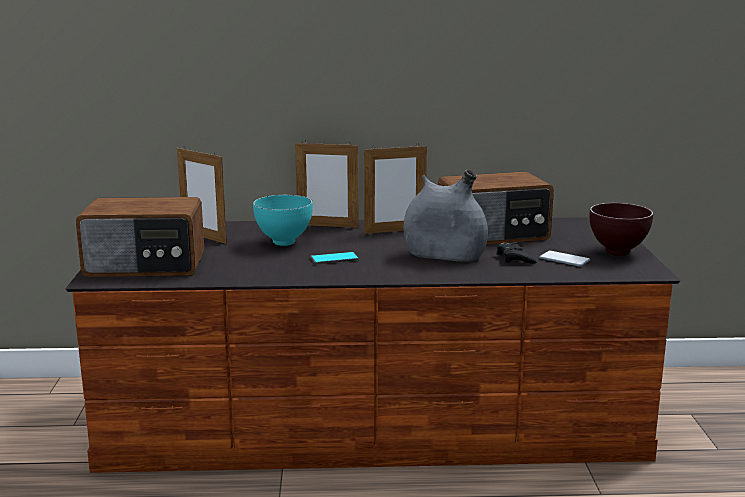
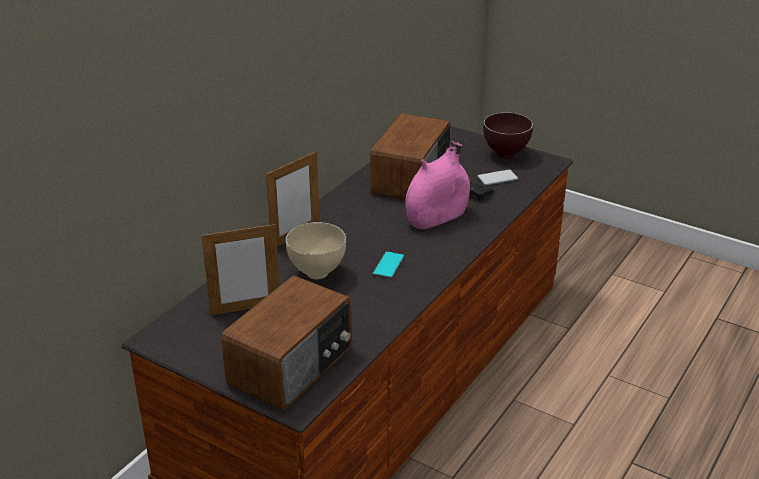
camera: 55 degrees left, 15 degrees up
turquoise bowl [253,195,313,246] -> beige bowl [286,222,346,279]
picture frame [364,143,427,234] -> none
grey vase [403,170,488,262] -> pink vase [405,141,470,229]

